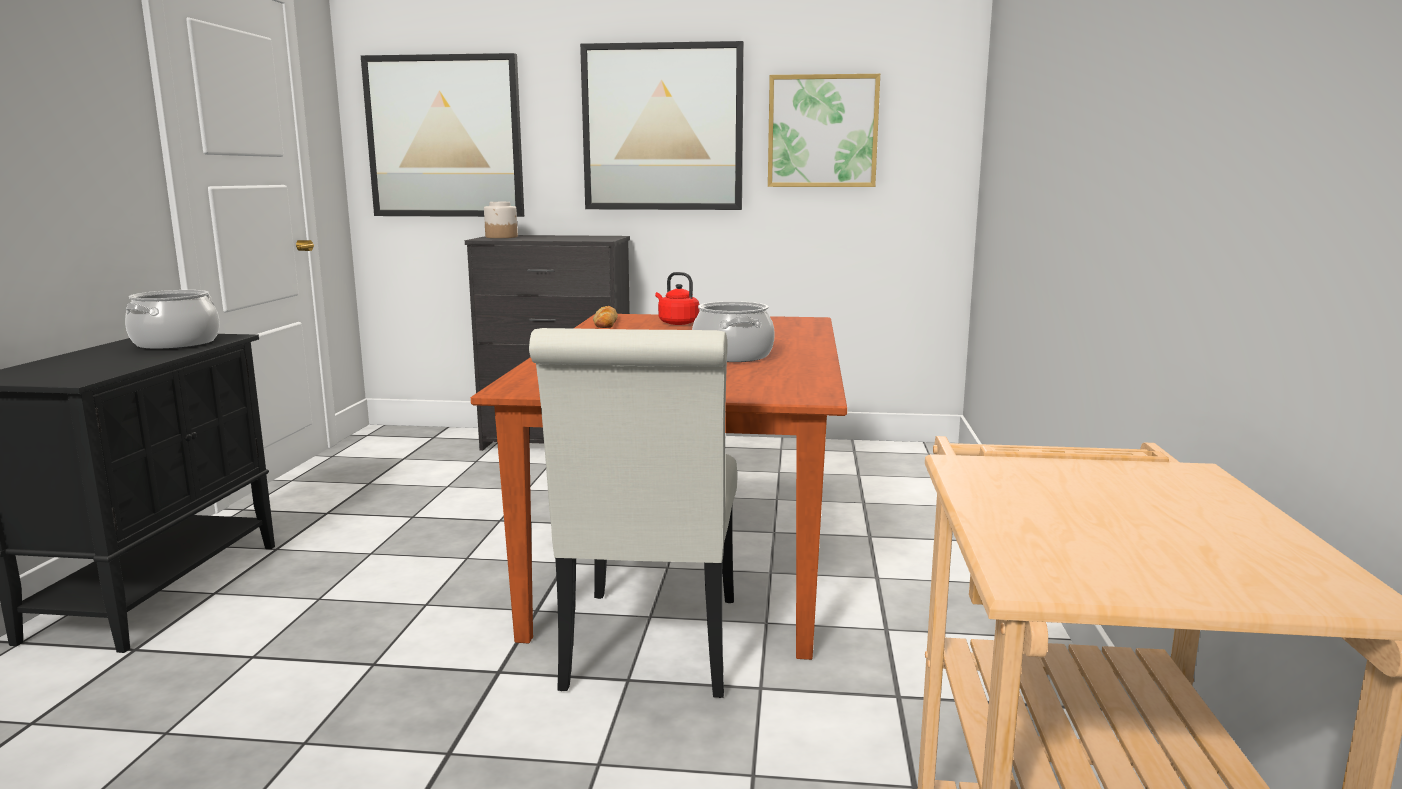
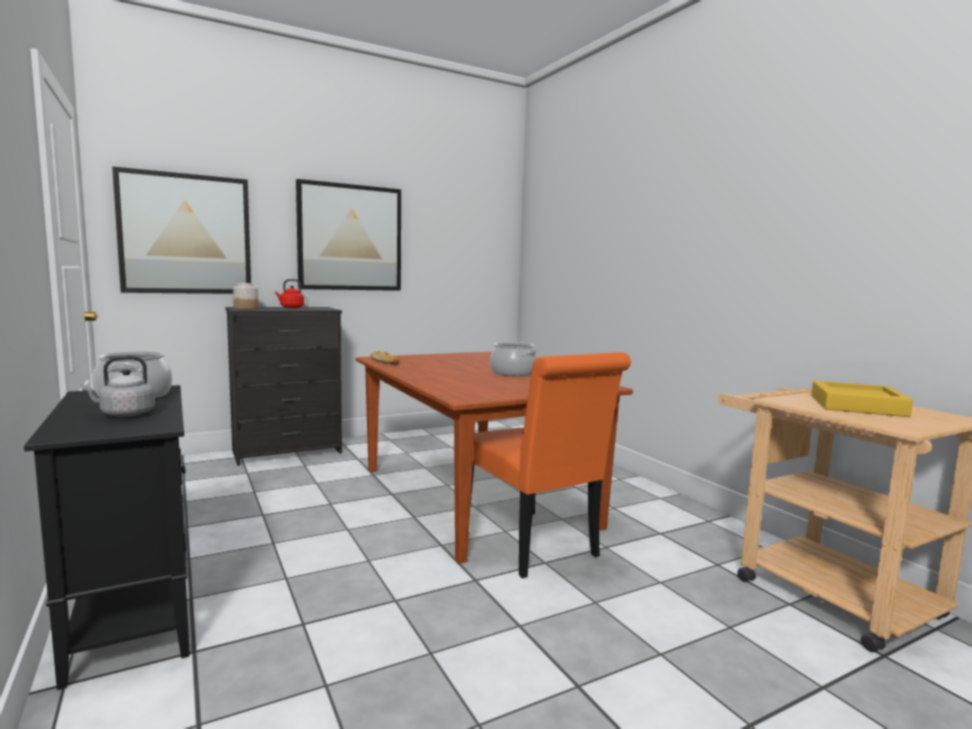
camera: 35 degrees left, 5 degrees down
white chair [529,328,737,698] -> orange chair [470,352,631,578]
red kettle [655,272,699,325] -> red kettle moved to [275,279,304,308]
picture [768,74,880,187] -> none
none -> grey kettle [81,356,155,417]
none -> yellow tray [811,381,913,417]

